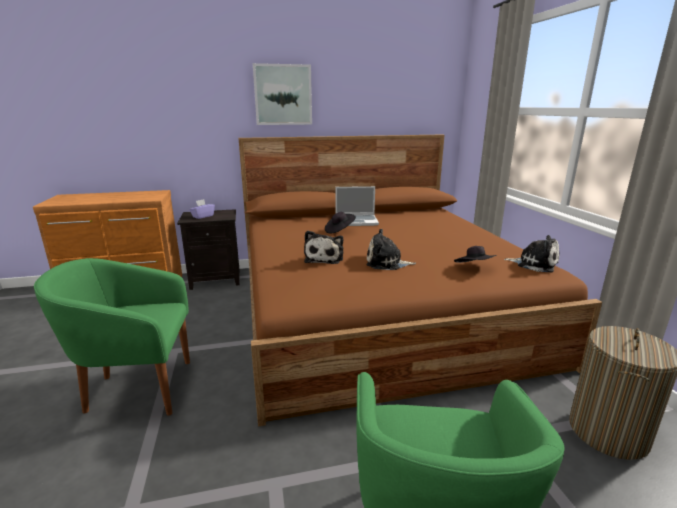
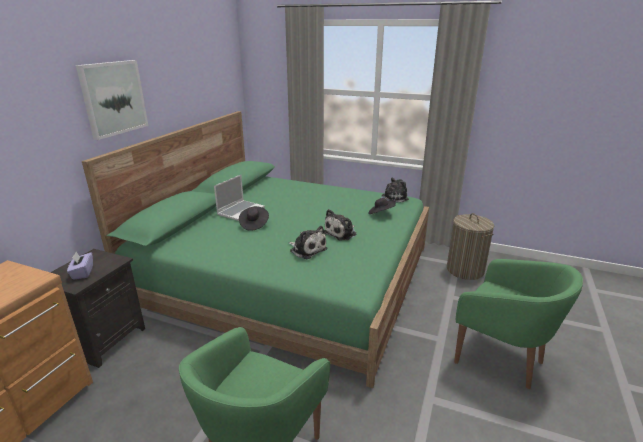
camera: 55 degrees left, 5 degrees up
brown bed [238,134,602,426] -> green bed [82,111,429,388]

